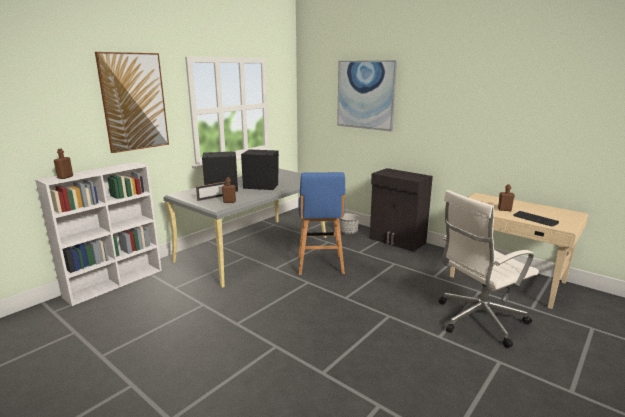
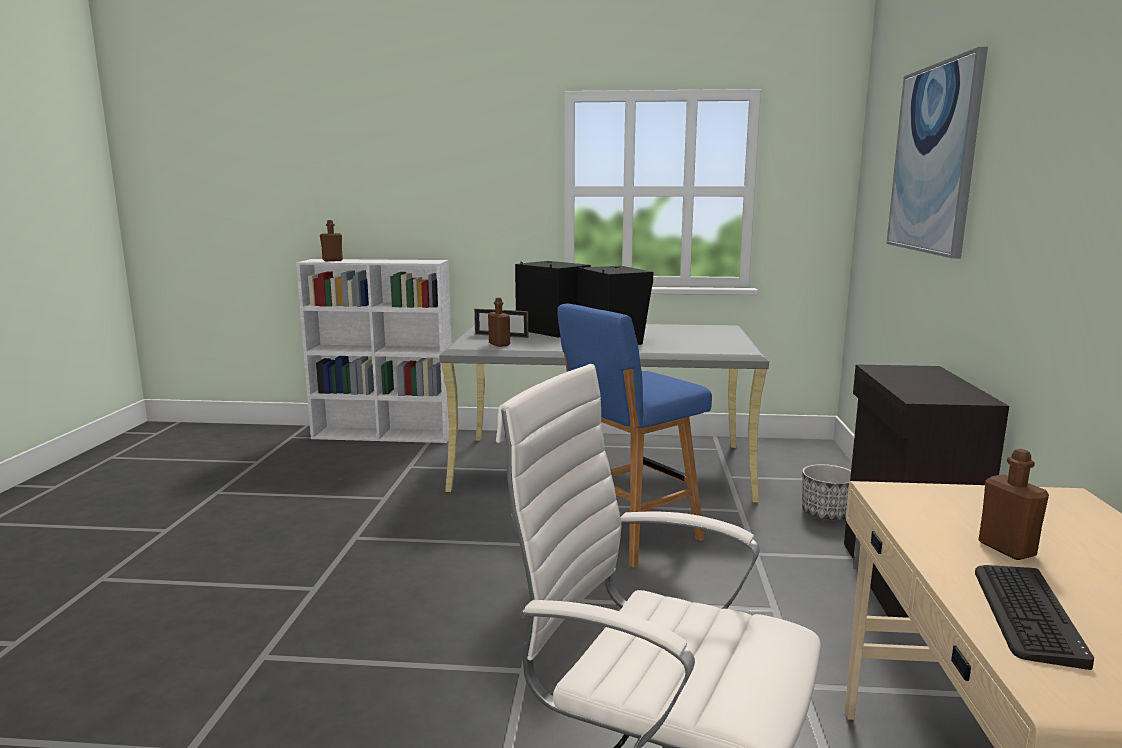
camera: 55 degrees right, 5 degrees down
picture [95,52,169,153] -> none

